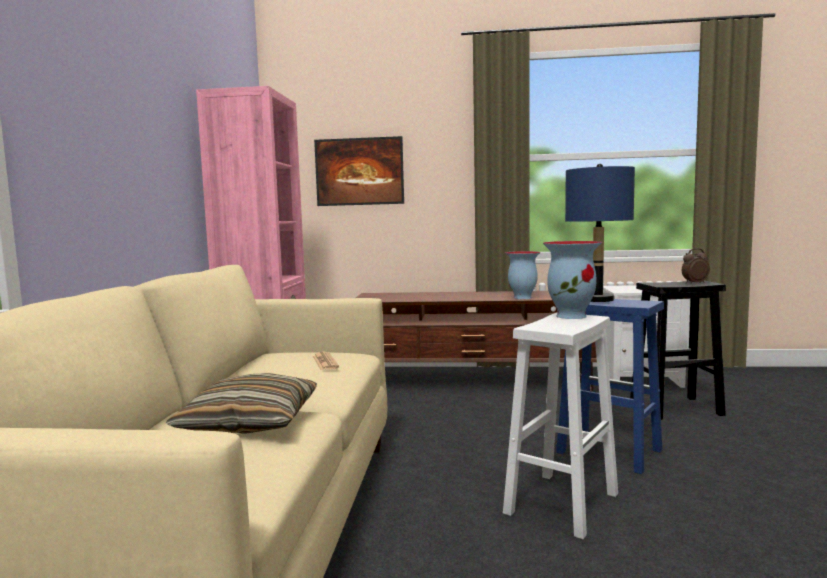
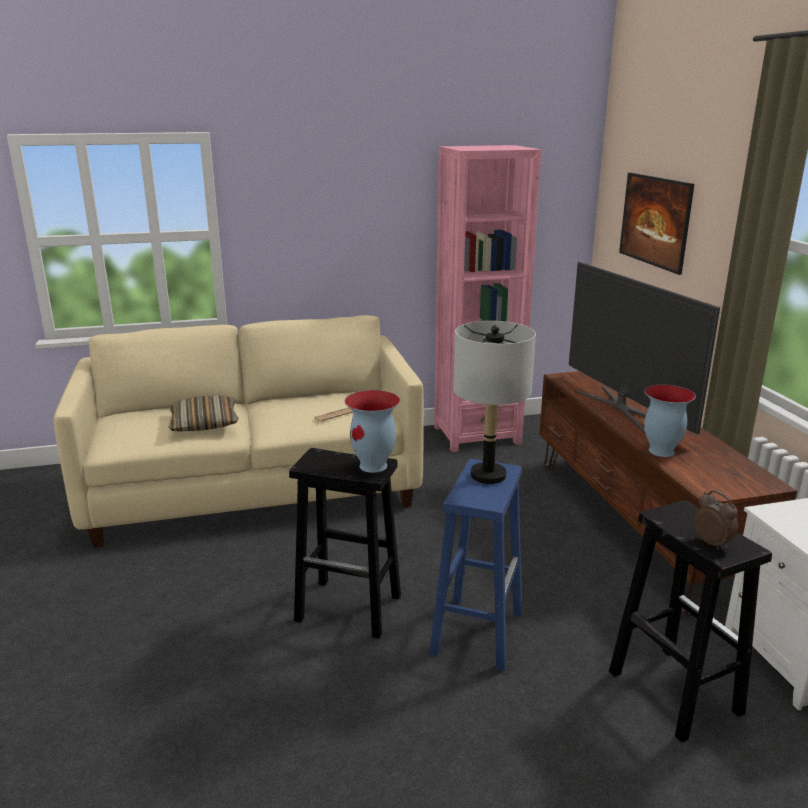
camera: 70 degrees right, 15 degrees up
white stool [503,313,618,539] -> black stool [289,448,401,639]
blue table lamp [565,164,635,302] -> grey table lamp [453,321,536,484]
none -> television [569,261,720,434]

